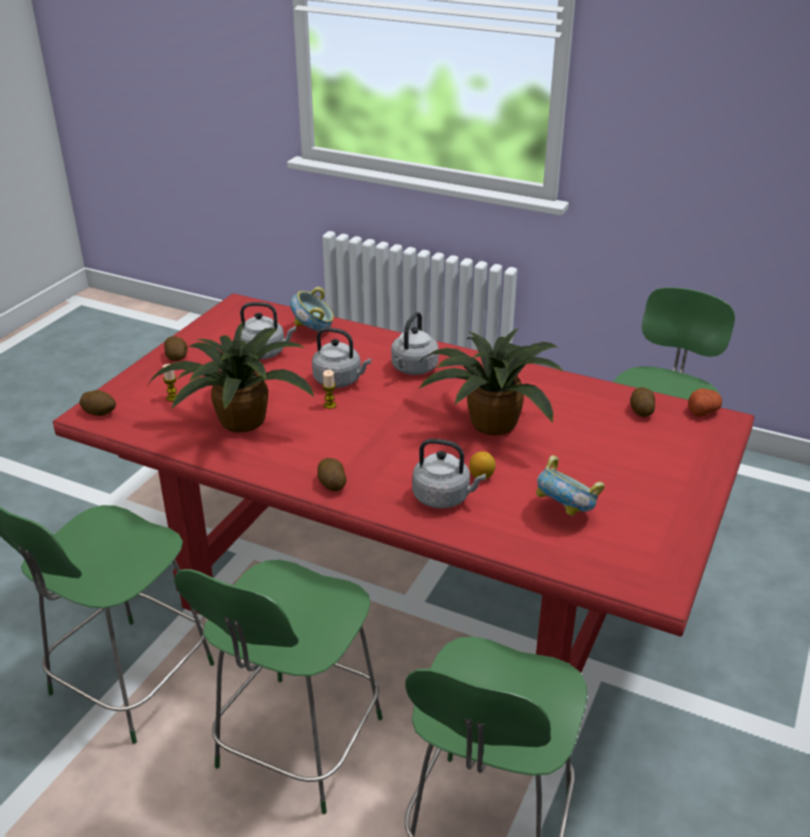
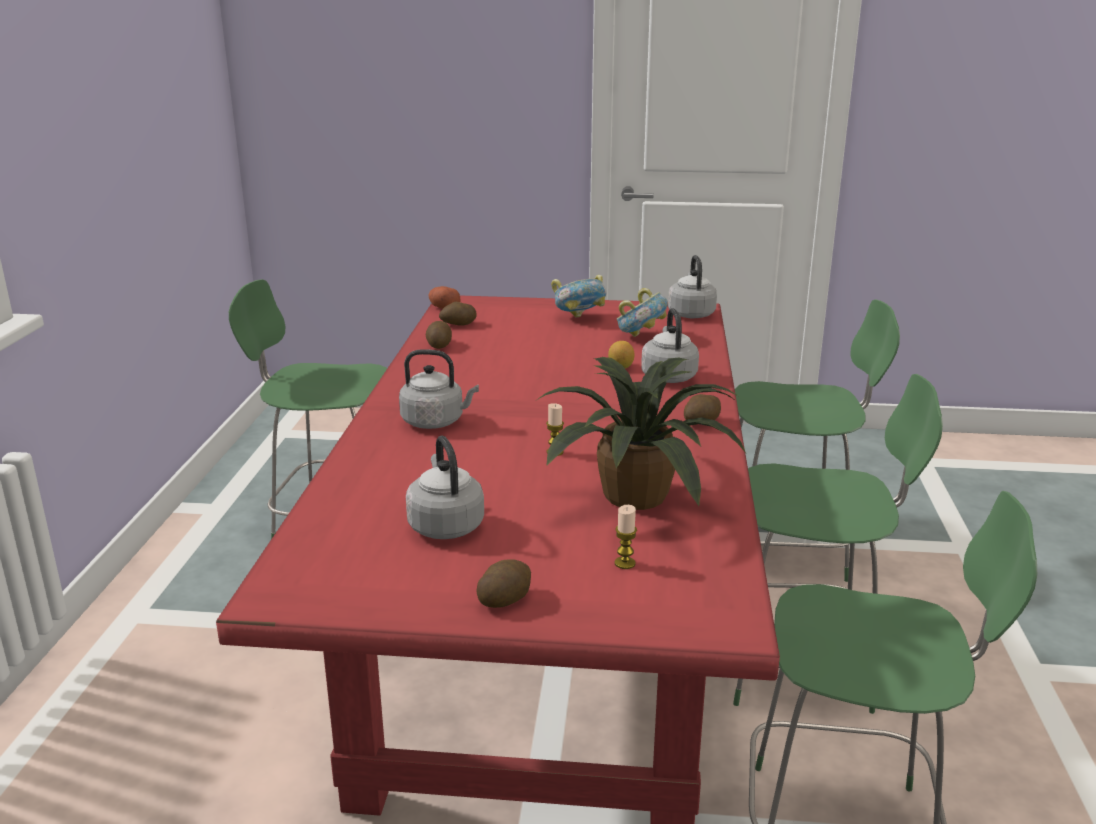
camera: 110 degrees left, 10 degrees down
potato [79,390,116,416] -> potato moved to [426,321,452,349]
bowl [290,287,334,331] -> bowl moved to [551,275,607,318]
grey kettle [312,327,371,388] -> grey kettle moved to [668,255,717,318]
potted plant [419,328,564,436] -> none

